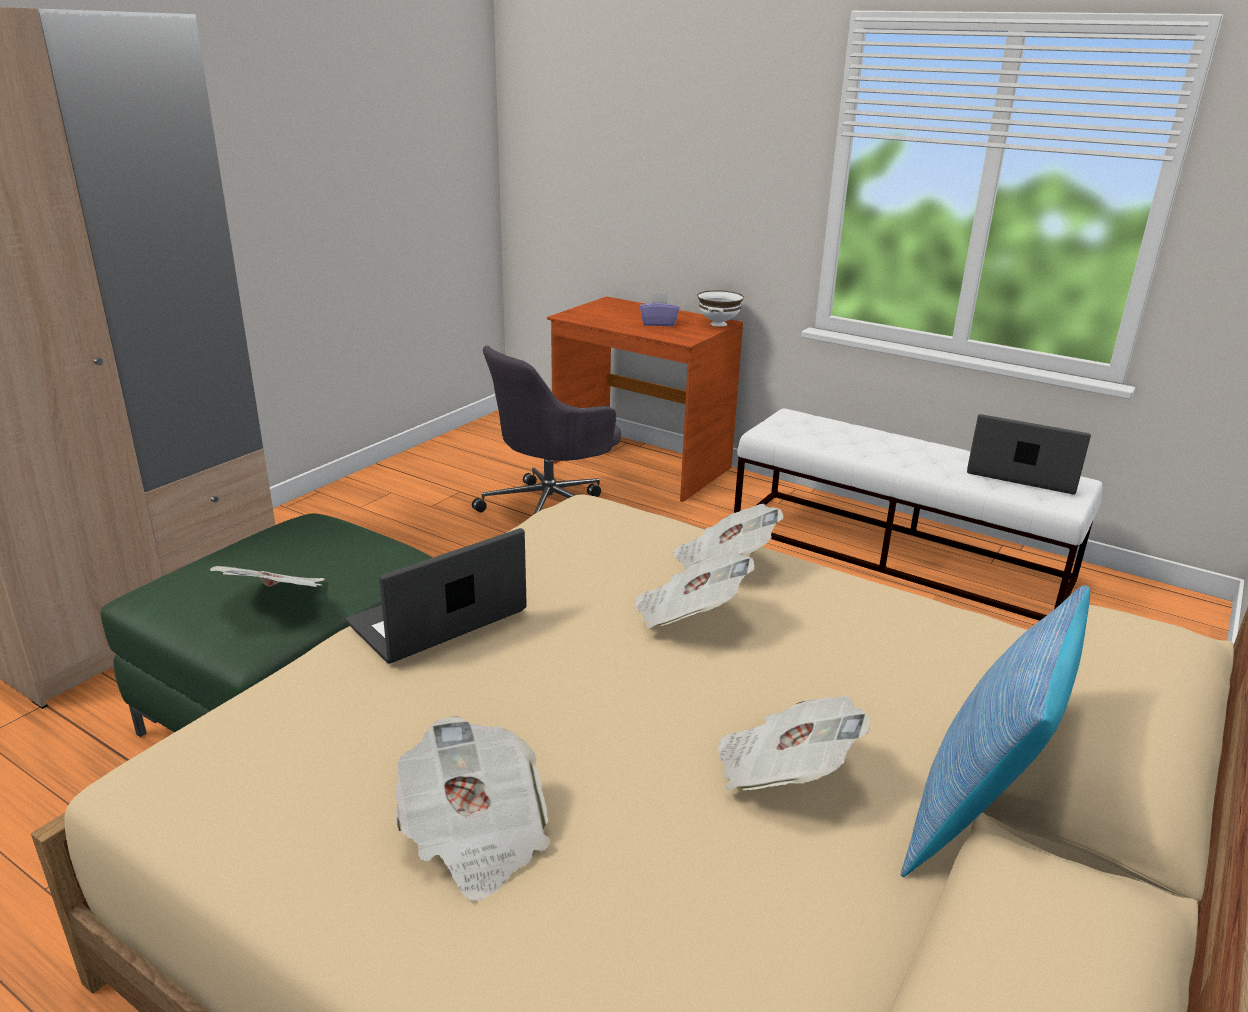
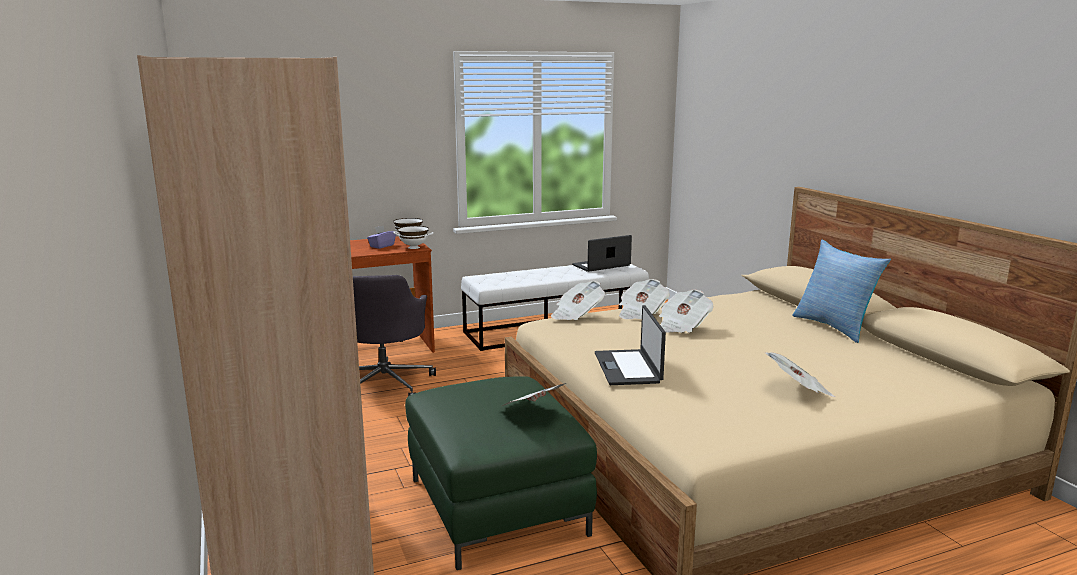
camera: 55 degrees left, 10 degrees down
newspaper [718,696,870,790] -> newspaper moved to [551,281,605,321]
none -> white bowl [393,226,433,249]

